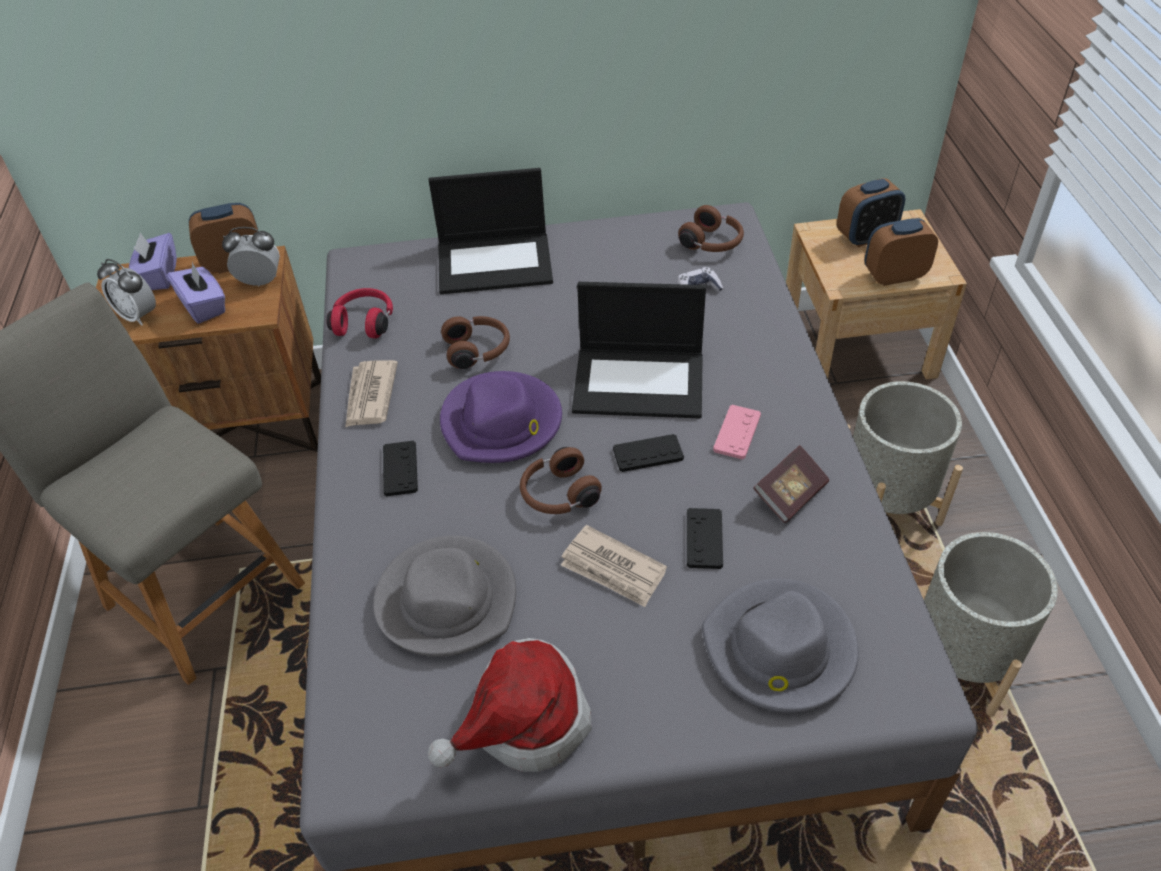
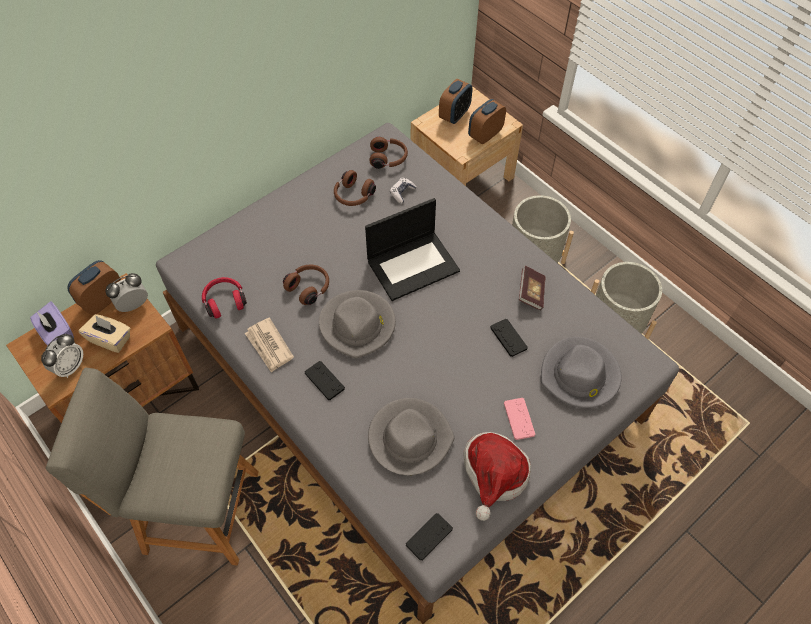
camera: 35 degrees left, 10 degrees up
alarm clock [97,259,156,325] -> alarm clock turned 60 degrees counterclockwise [41,334,83,378]
purple tissue box [167,262,225,324] -> beige tissue box [79,314,130,353]
laptop [429,168,553,294] -> none
purple hat [440,371,562,463] -> grey hat [319,290,396,358]
brown headphones [520,447,602,514] -> brown headphones moved to [334,170,376,206]
newspaper [561,525,667,607] -> none
black game controller [613,434,684,472] -> black game controller moved to [406,513,453,561]
pink game controller [713,405,761,459] -> pink game controller moved to [504,398,535,440]

